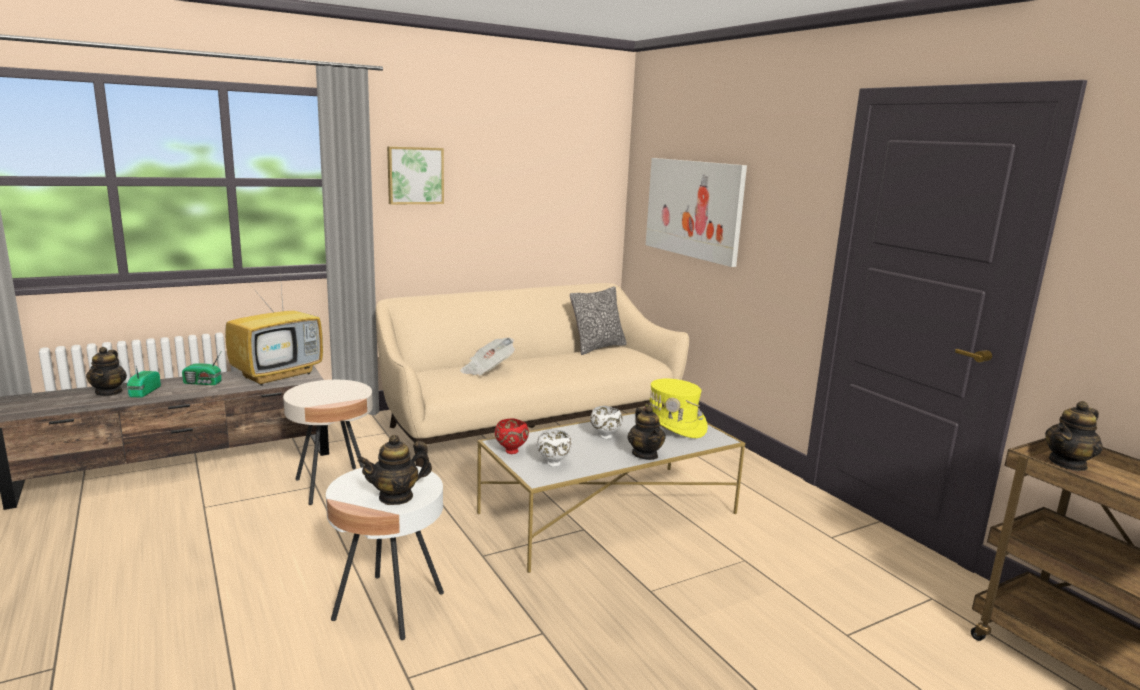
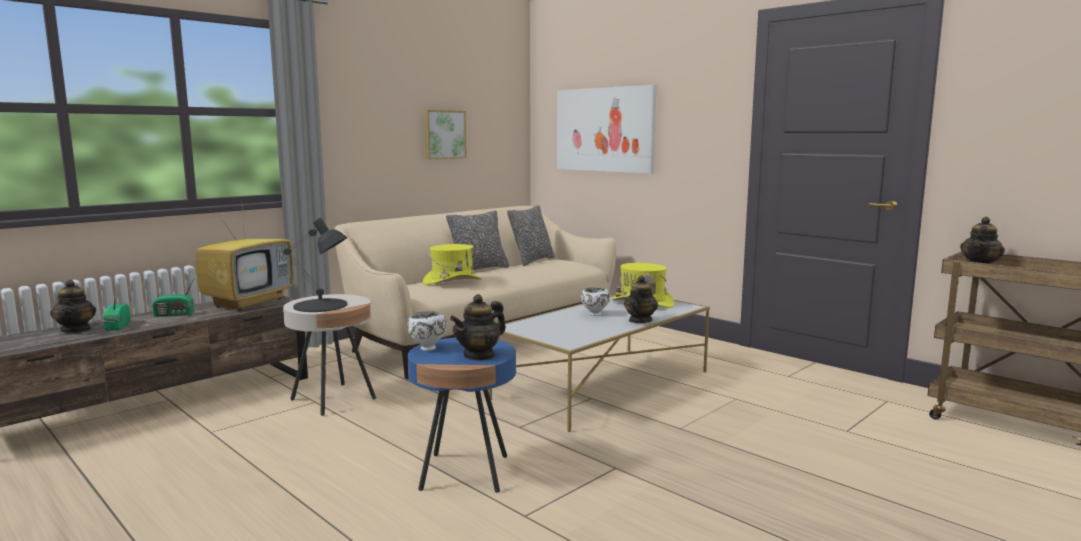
camera: 15 degrees left, 5 degrees down
white side table [326,466,444,640] -> blue side table [407,337,516,493]
picture [387,146,444,205] -> picture moved to [424,110,467,159]
newspaper [460,338,515,376] -> yellow hat [423,244,482,285]
red bowl [495,419,529,454] -> none
white bowl [537,430,572,467] -> white bowl moved to [407,311,447,351]
teapot [628,406,666,460] -> teapot turned 120 degrees counterclockwise [624,275,658,323]
none -> black table lamp [283,218,348,312]
none -> pillow [446,210,509,270]

